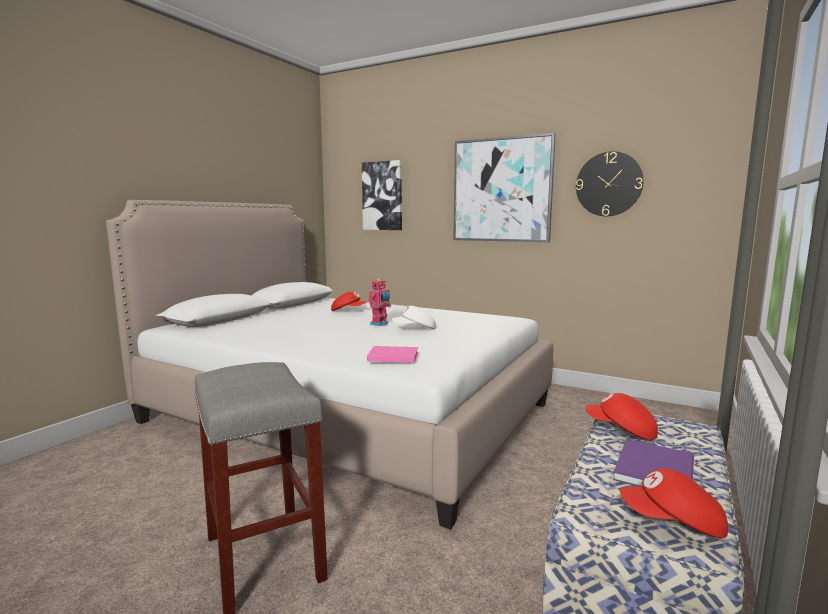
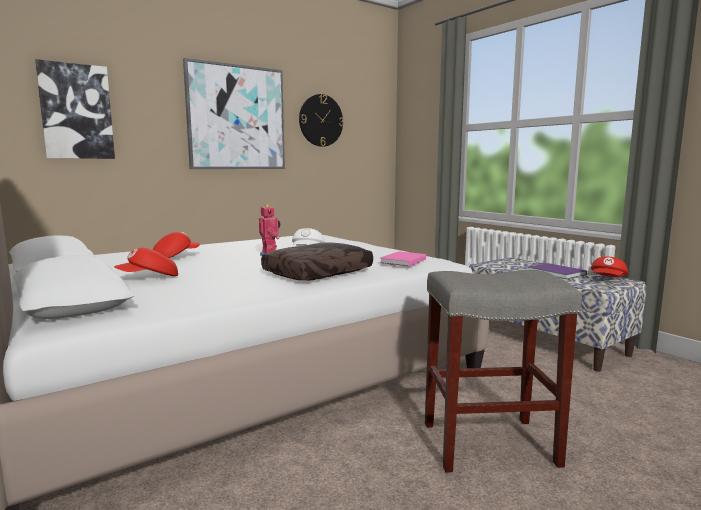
camera: 65 degrees left, 0 degrees up
red cap [585,393,658,440] -> red cap moved to [114,248,178,276]
none -> brown pillow [261,242,373,281]

